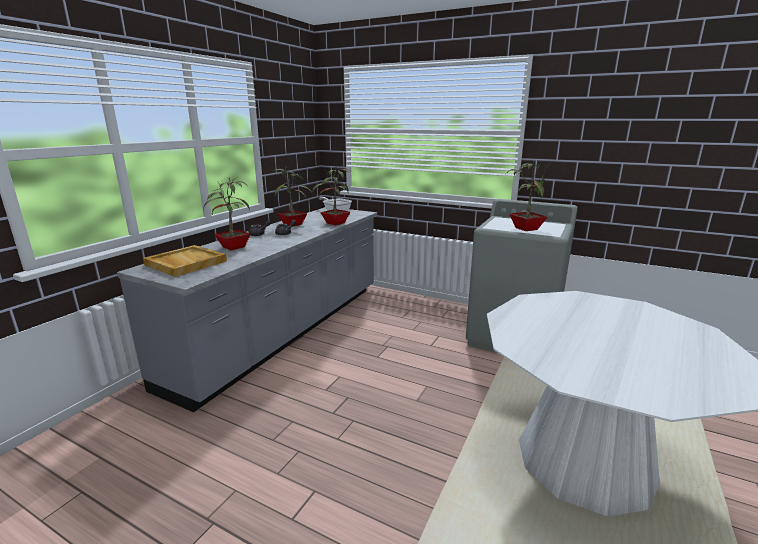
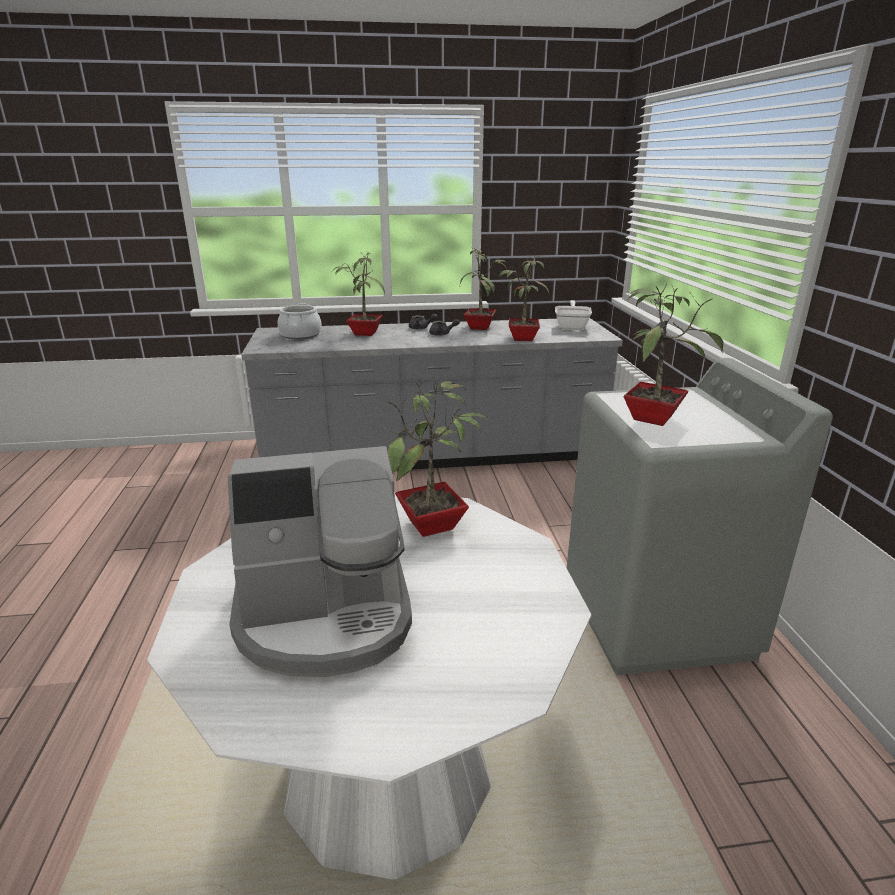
camera: 55 degrees right, 5 degrees up
beige tray [143,245,227,277] -> cooking pot [278,303,322,339]
none -> coffee machine [228,446,412,677]
none -> potted plant [384,380,489,537]

